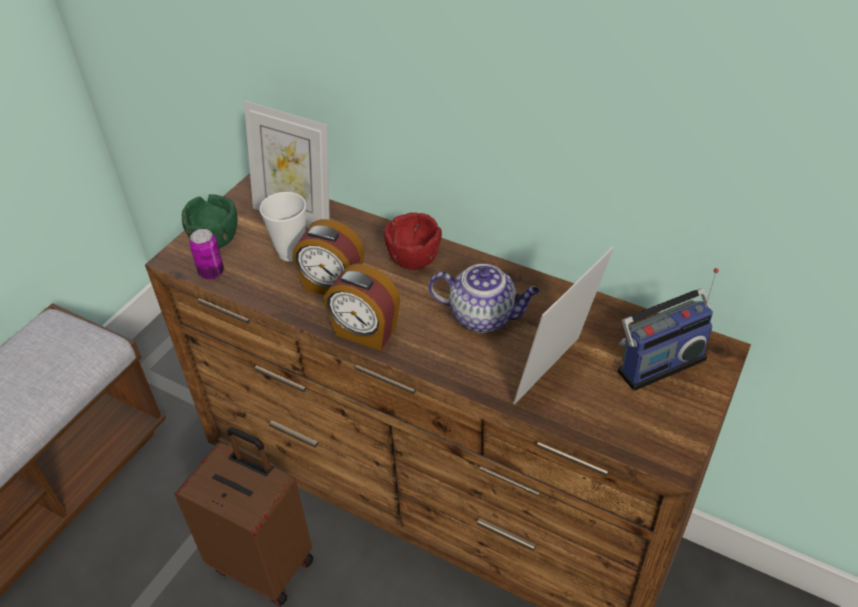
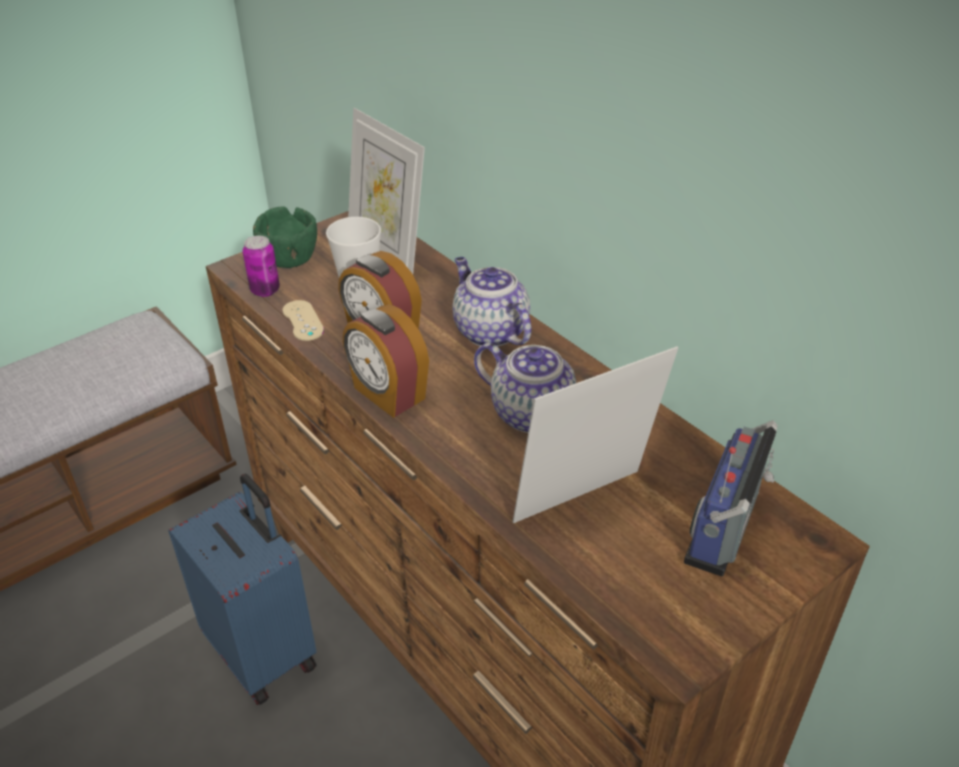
camera: 20 degrees right, 5 degrees down
brown suitcase [175,427,314,606] -> blue suitcase [168,473,317,705]
red bowl [384,213,442,270] -> teapot [453,257,531,346]
radio [618,268,719,391] -> radio turned 120 degrees clockwise [684,420,778,577]
none -> beige game controller [282,300,324,341]

